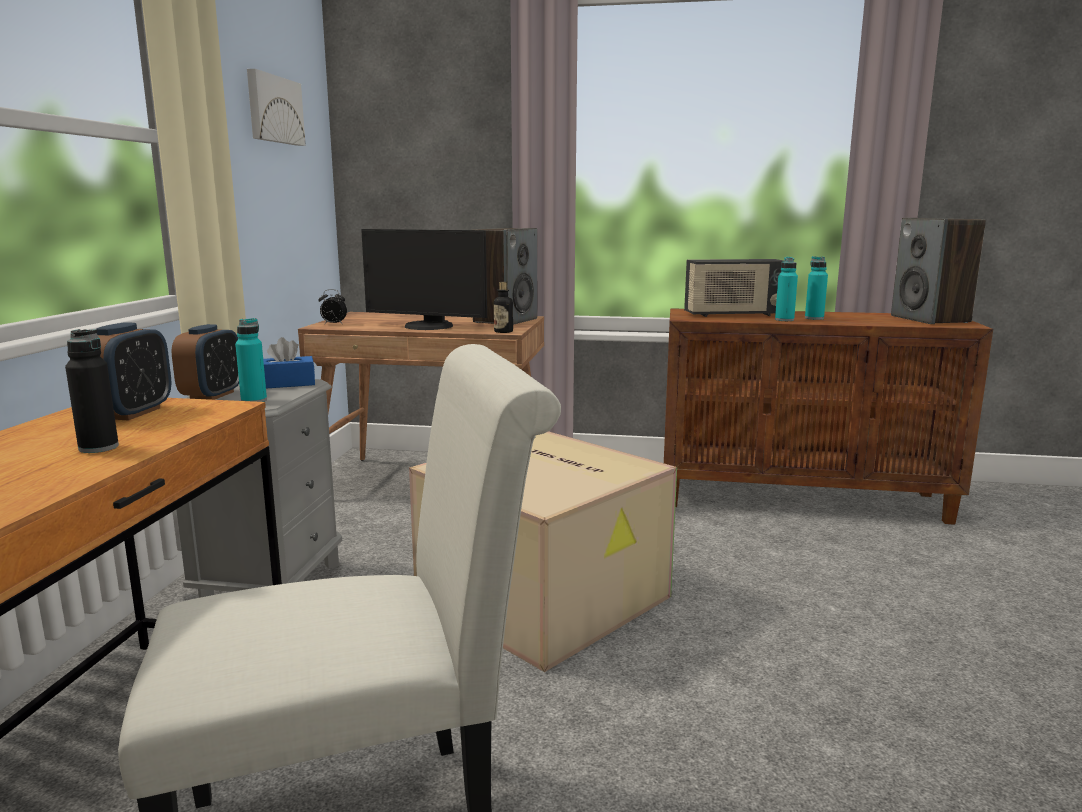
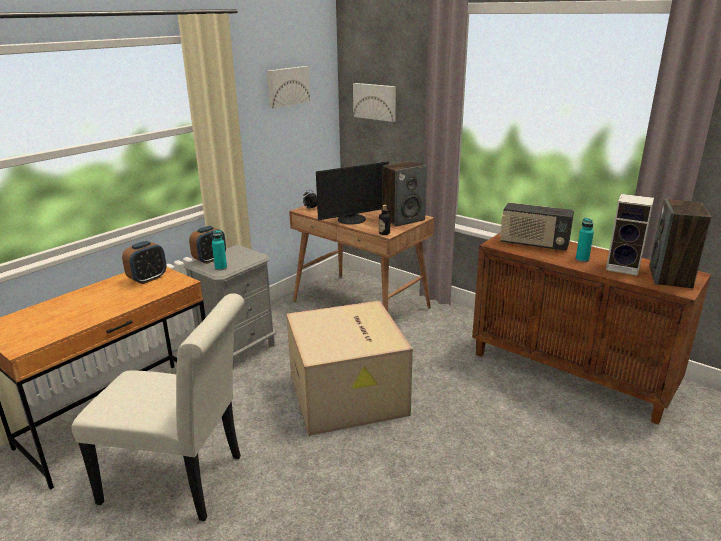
camera: 30 degrees right, 10 degrees up
black bottle [65,329,119,453] -> none
blue tissue box [263,337,315,389] -> none
monitor [361,229,487,330] -> monitor turned 75 degrees counterclockwise [316,161,389,225]
turquoise bottle [775,257,798,321] -> none
none -> picture [353,83,396,122]
none -> speaker [606,194,654,276]

